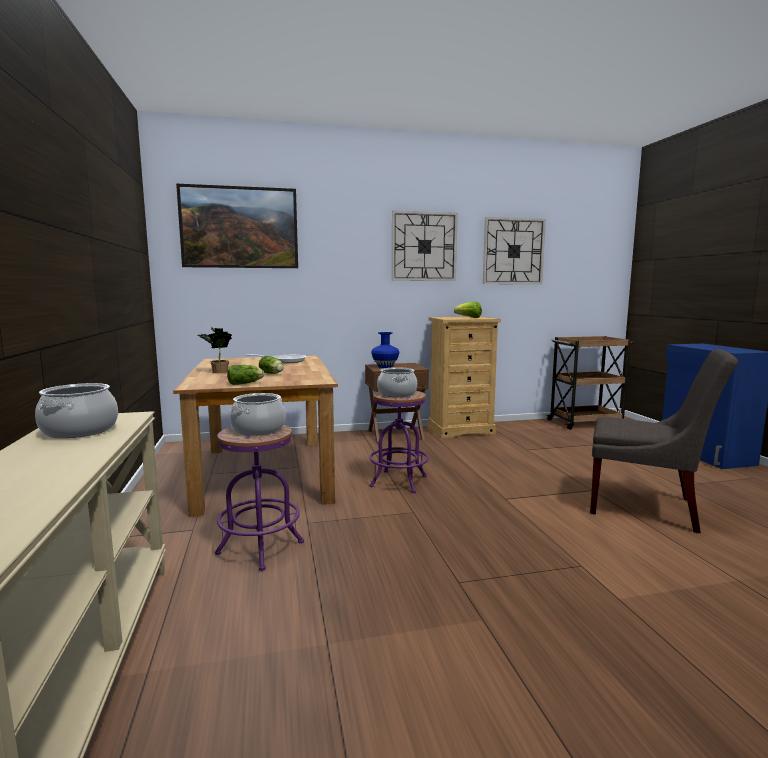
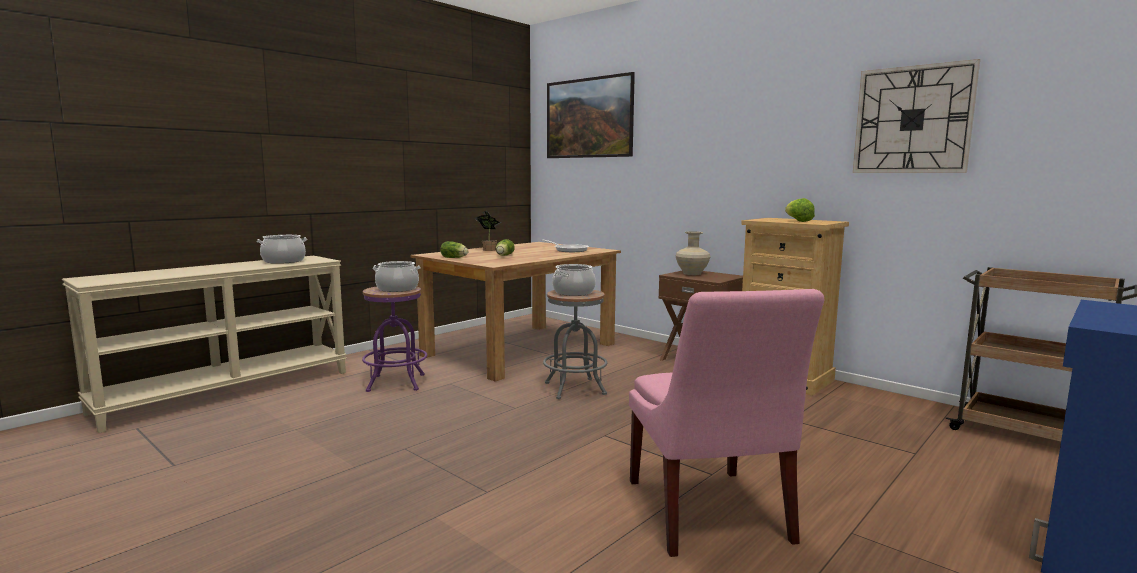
camera: 55 degrees right, 0 degrees up
purple stool [370,391,429,493] -> grey stool [543,290,607,399]
blue vase [371,332,399,368] -> beige vase [675,231,711,275]
wall clock [392,211,458,281] -> none
grey chair [590,349,738,533] -> pink chair [629,289,824,557]

